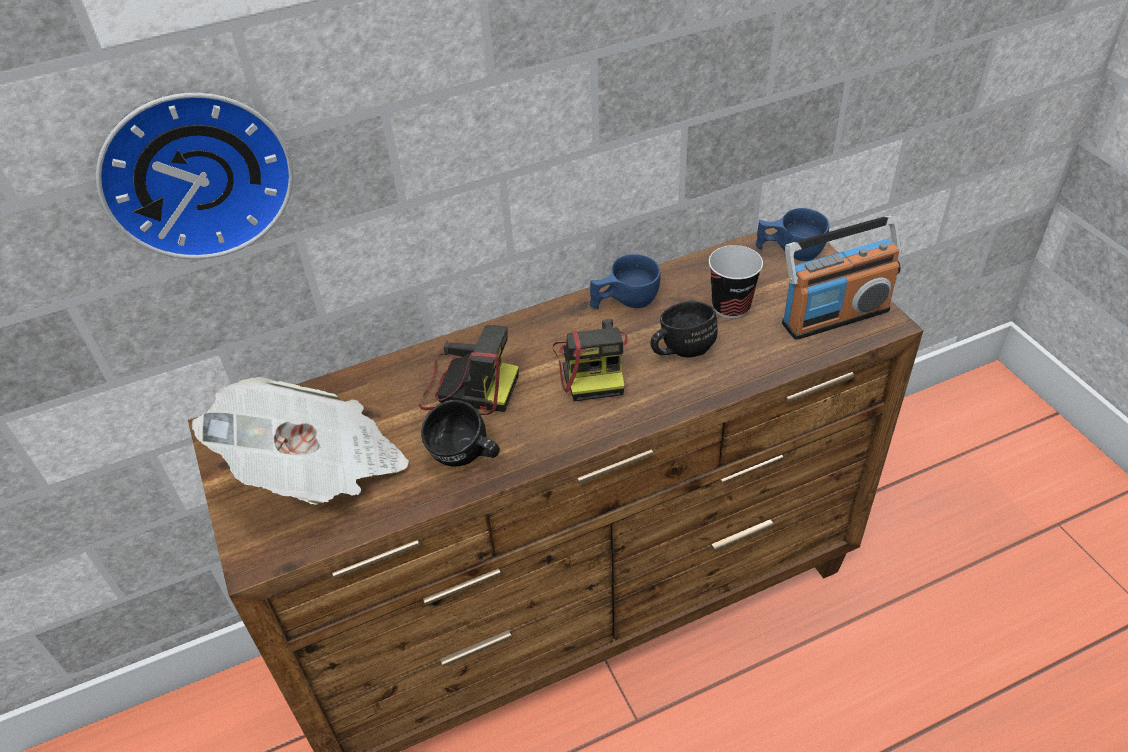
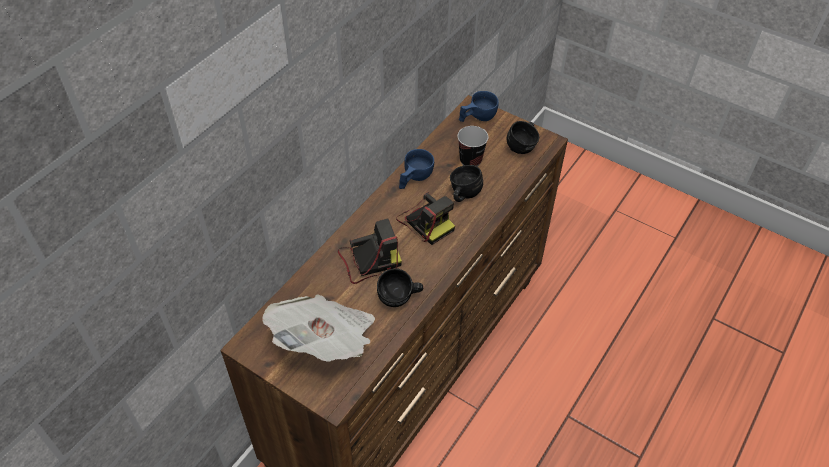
camera: 35 degrees left, 5 degrees up
wall clock [96,93,293,259] -> none
radio [782,215,901,340] -> black mug [507,121,539,154]

